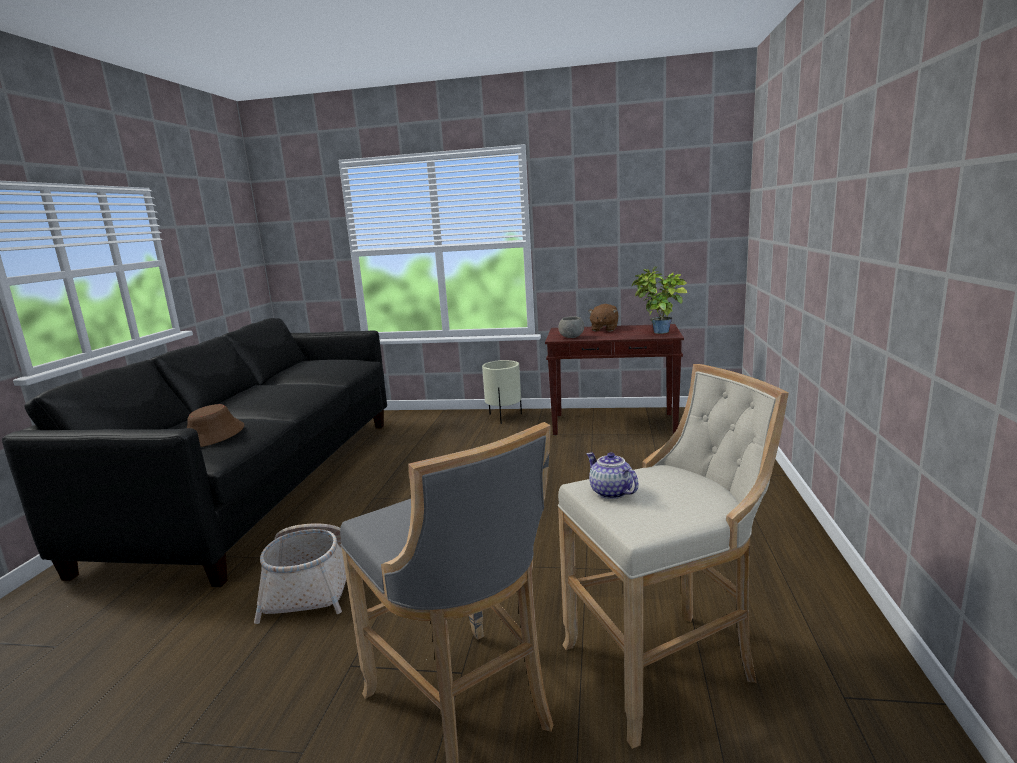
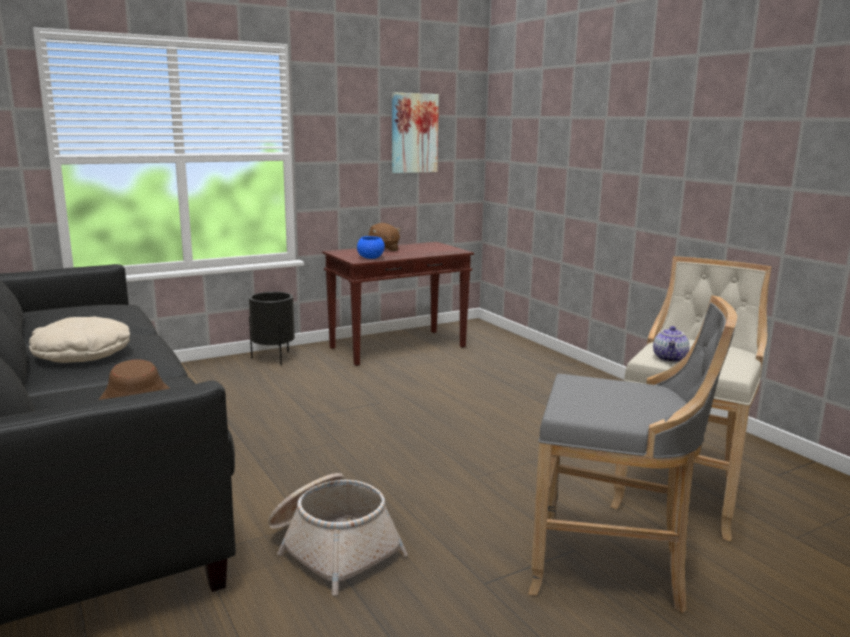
camera: 40 degrees left, 0 degrees up
beige planter [482,360,522,424] -> black planter [249,292,295,365]
grey bowl [558,316,584,338] -> blue bowl [357,236,385,259]
teapot [586,452,638,499] -> teapot turned 90 degrees counterclockwise [653,326,690,363]
potted plant [632,267,687,334] -> none
none -> beige pillow [29,317,130,363]
none -> picture [392,93,439,173]

